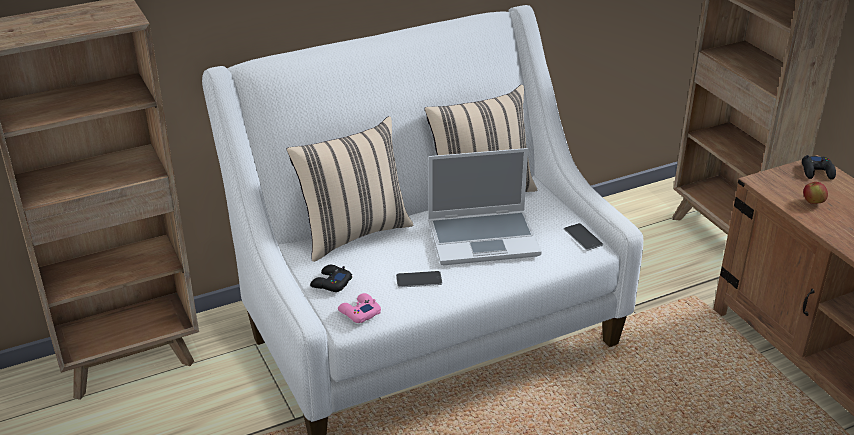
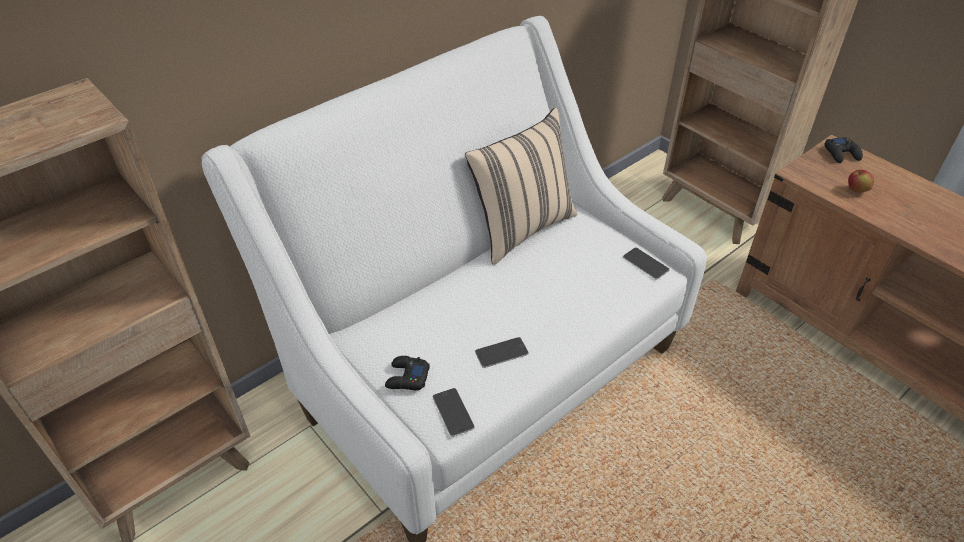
camera: 15 degrees left, 10 degrees up
beige pillow [286,116,413,262] -> none
pink game controller [338,293,381,323] -> phone [433,388,475,437]
laptop [428,148,542,265] -> none

